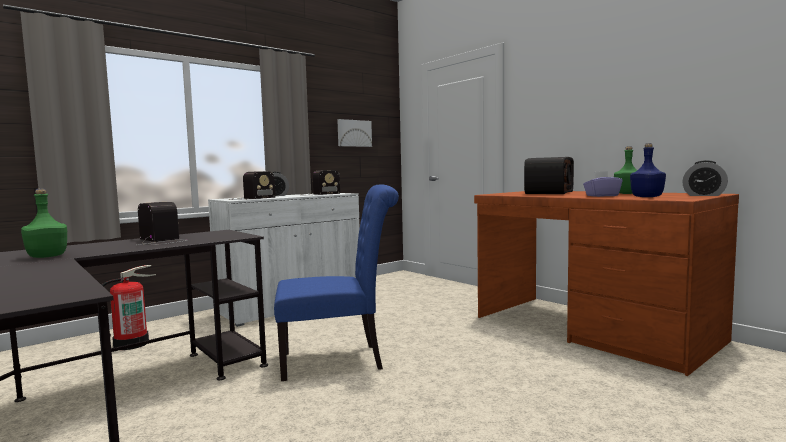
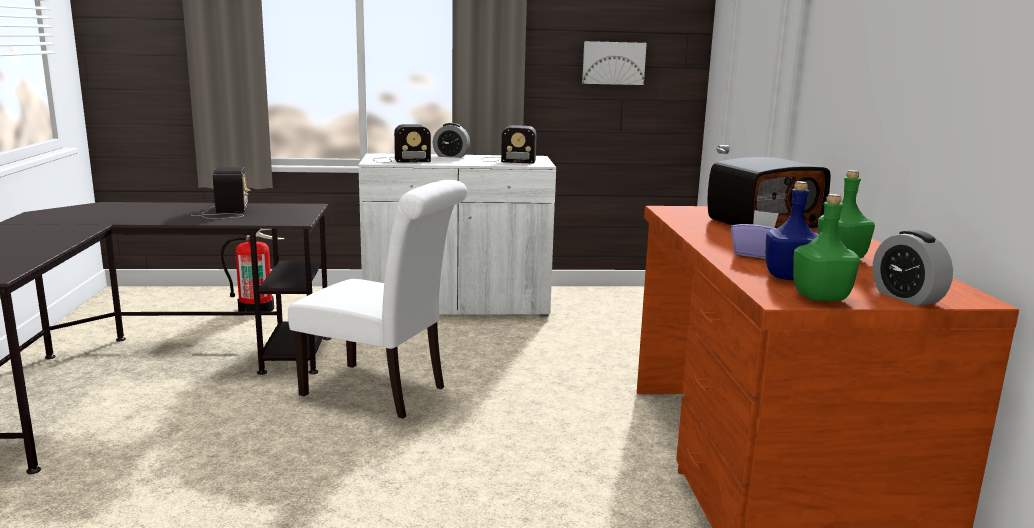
camera: 35 degrees right, 10 degrees up
green bottle [21,189,67,258] -> green bottle moved to [793,194,860,301]
blue chair [274,185,399,381] -> white chair [288,180,467,419]

